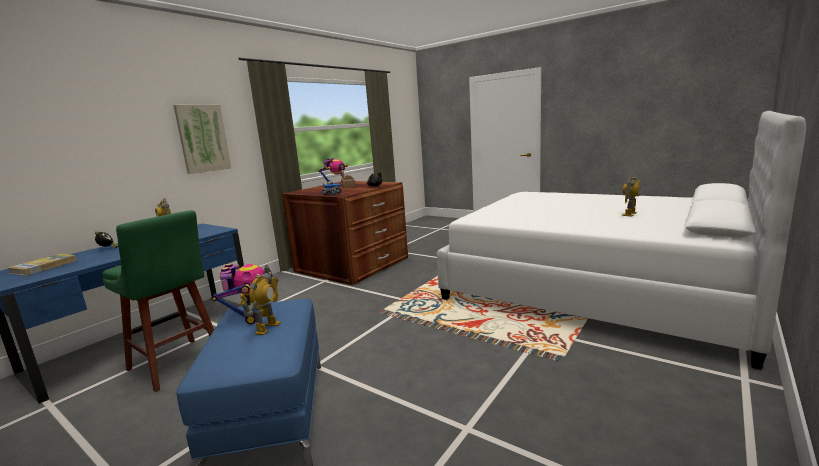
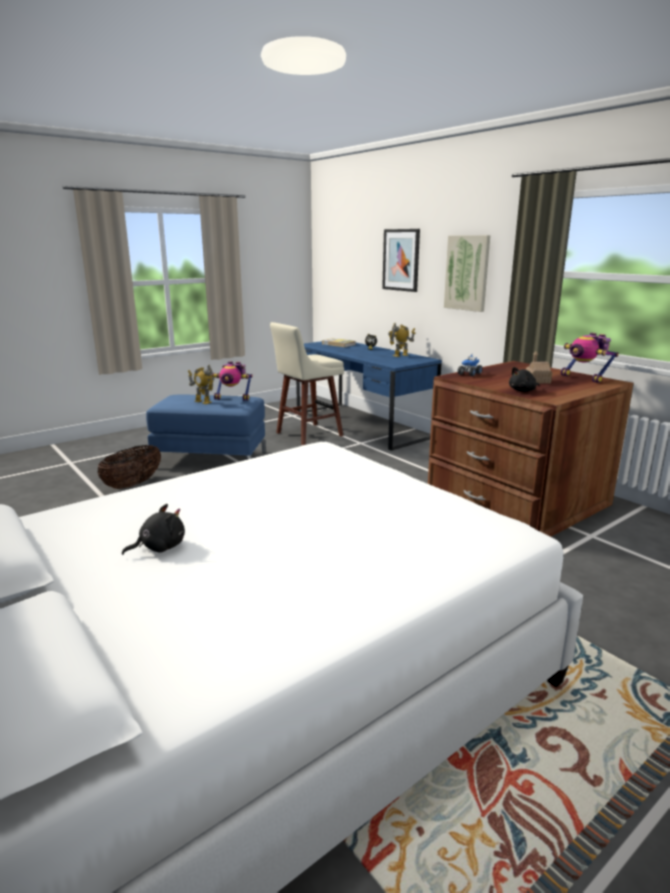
camera: 105 degrees right, 5 degrees up
green stool [102,210,214,392] -> beige stool [270,322,344,445]
toy robot [622,175,640,217] -> black plush toy [122,504,185,555]
none -> basket [97,445,161,489]
none -> picture [382,229,420,292]

